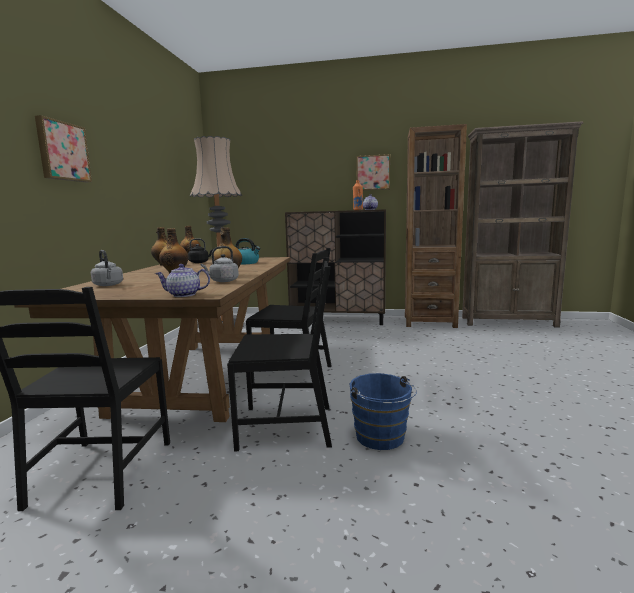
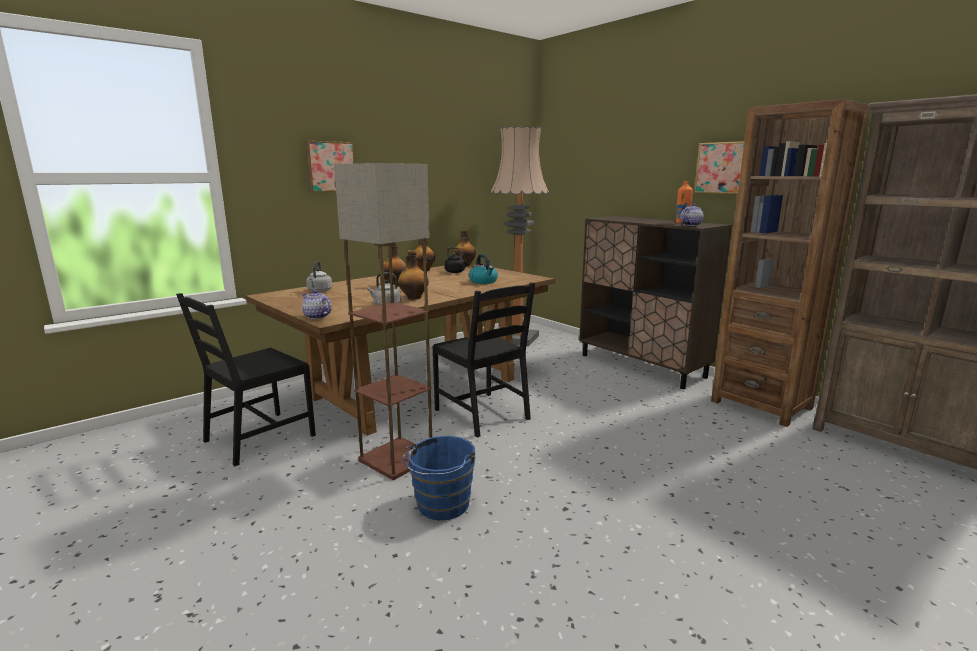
camera: 40 degrees right, 5 degrees up
black chair [227,258,332,451] -> floor lamp [334,163,432,480]

